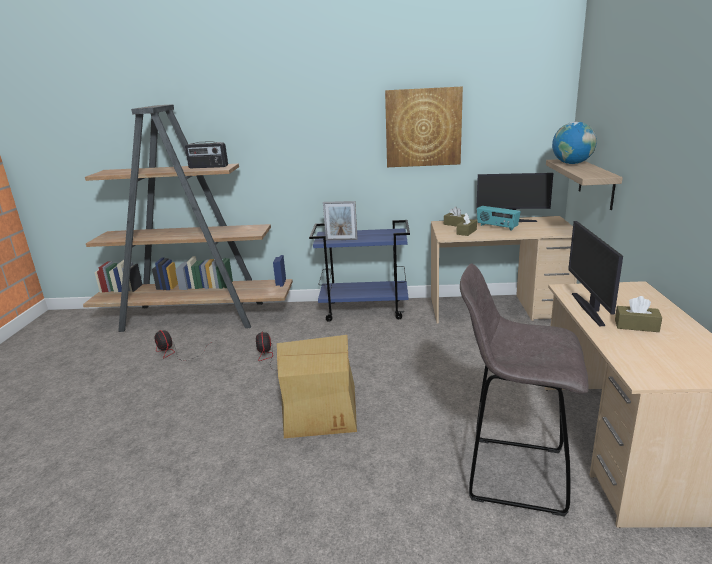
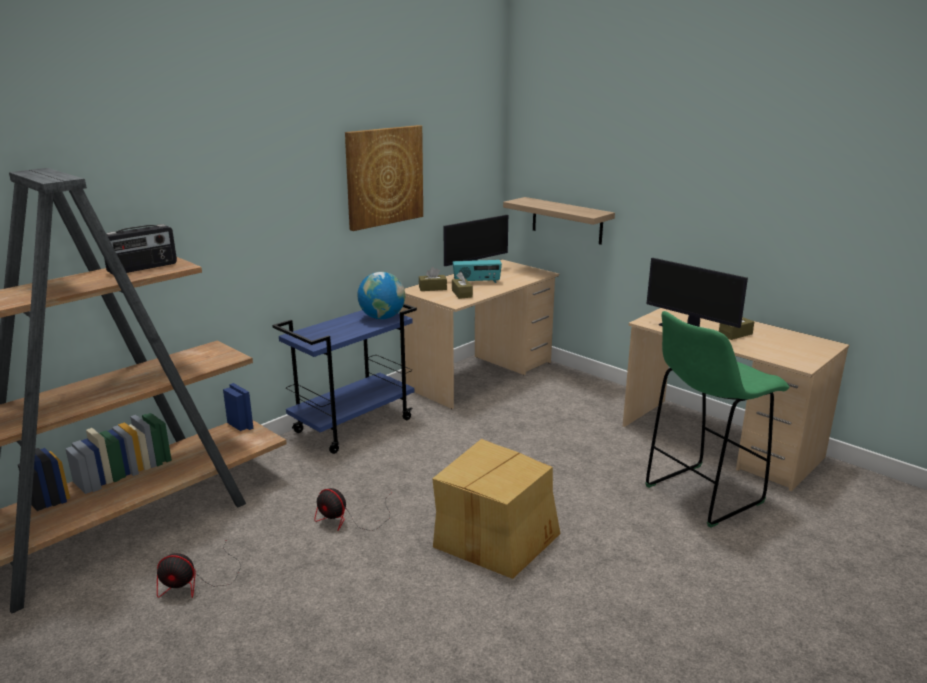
camera: 50 degrees left, 0 degrees up
picture frame [323,201,358,240] -> none
grey stool [460,263,589,516] -> green stool [645,311,790,528]
globe [552,122,597,164] -> globe moved to [357,272,405,319]

